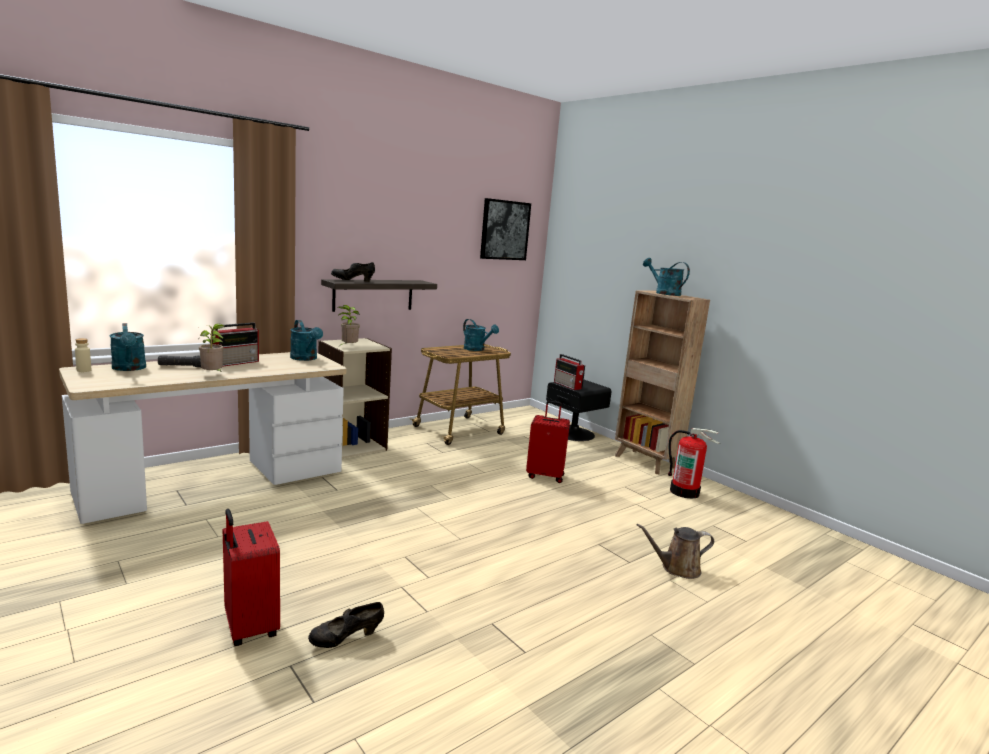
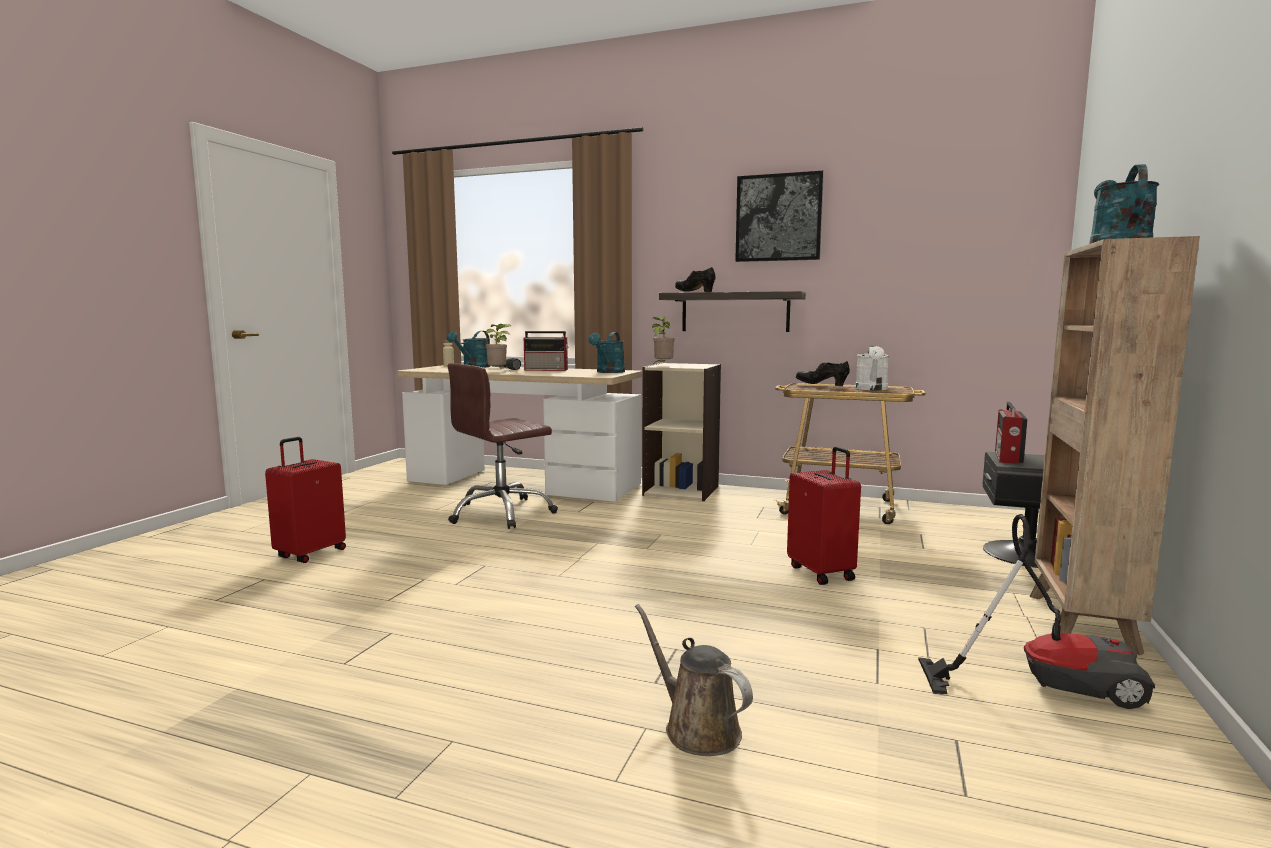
camera: 60 degrees right, 5 degrees down
black shoe [308,602,384,648] -> black shoe moved to [796,361,850,386]
turquoise watering can [463,319,499,351] -> white watering can [855,345,889,390]
picture [480,198,531,260] -> picture moved to [735,171,824,262]
fire extinguisher [668,428,720,499] -> vacuum cleaner [918,514,1155,709]
none -> brown office chair [447,363,558,529]

